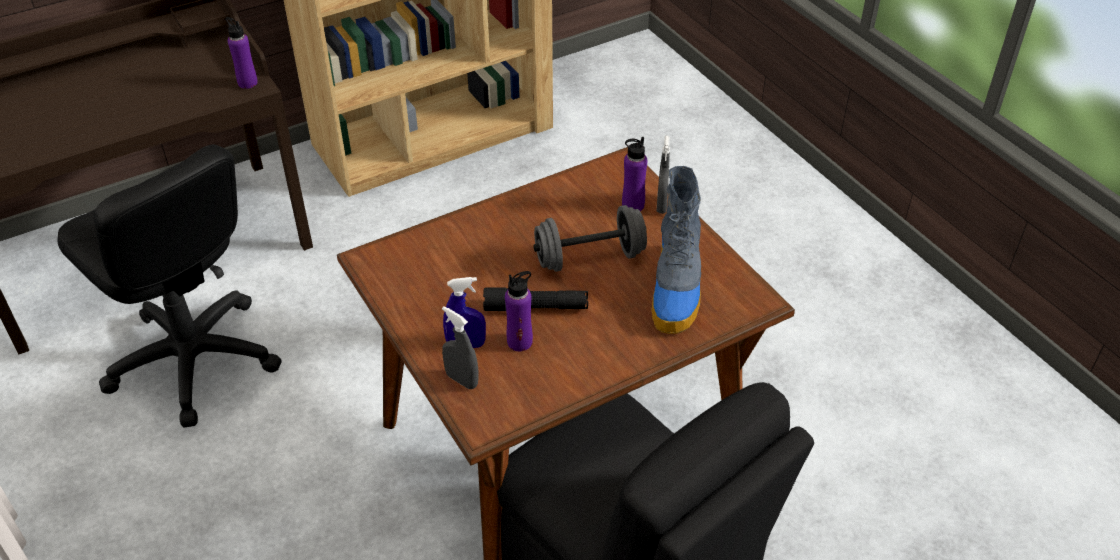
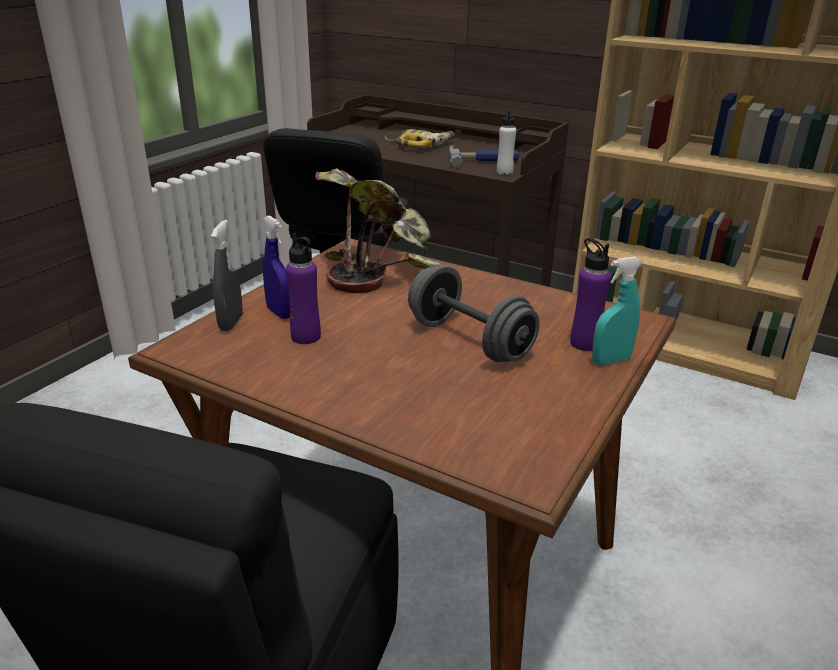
camera: 60 degrees right, 15 degrees down
purple bottle [225,17,258,89] -> white bottle [497,108,516,175]
black flashlight [483,288,588,311] -> none
boot [651,166,701,334] -> none
grey spray bottle [657,136,670,214] -> turquoise spray bottle [592,256,643,365]
none -> potted plant [315,168,441,293]
none -> power drill [384,129,455,148]
none -> hammer [449,145,519,168]

